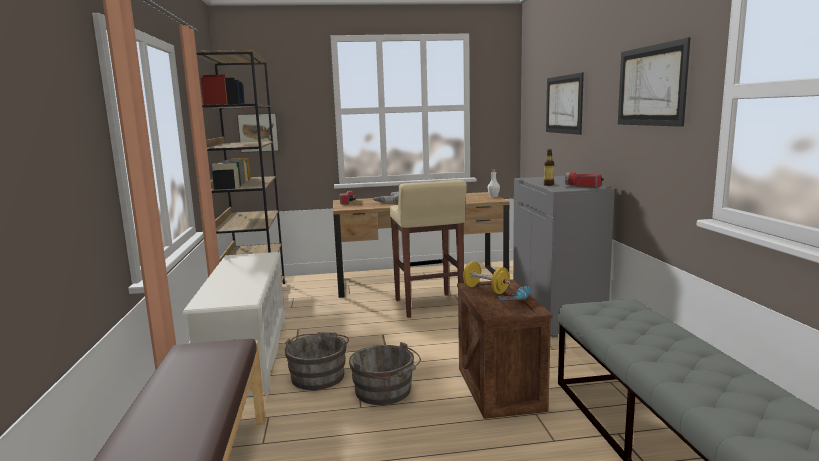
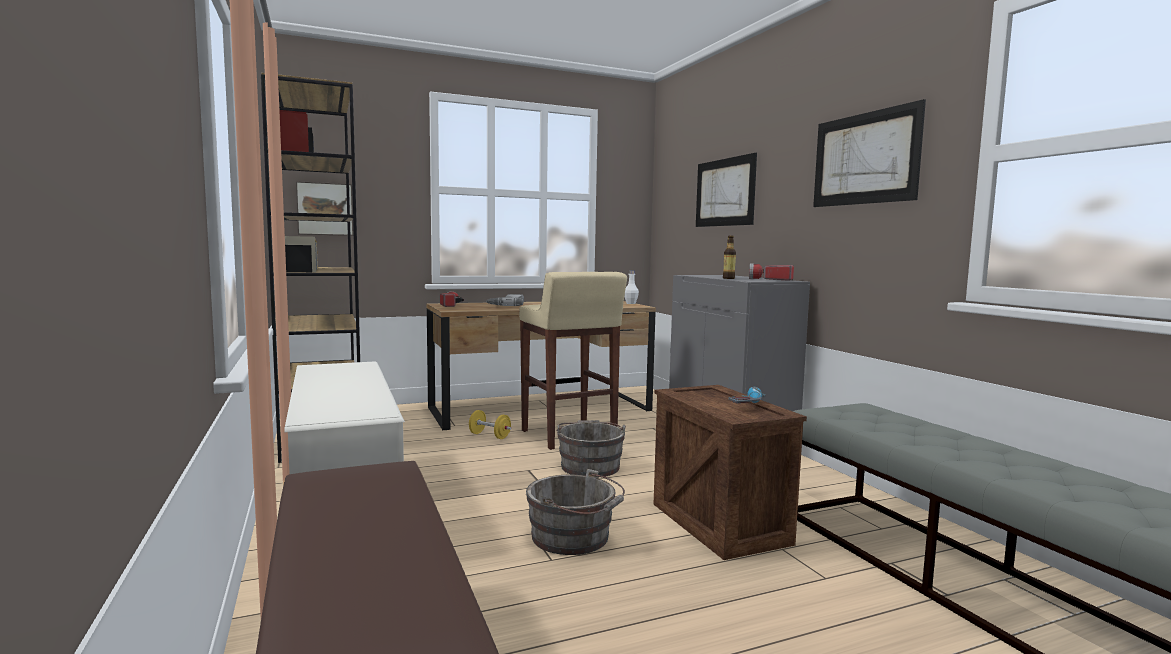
camera: 15 degrees left, 5 degrees down
grey bucket [285,332,349,390] -> grey bucket moved to [556,420,626,477]
yellow dumbbell [463,261,511,294] -> yellow dumbbell moved to [469,410,511,439]

